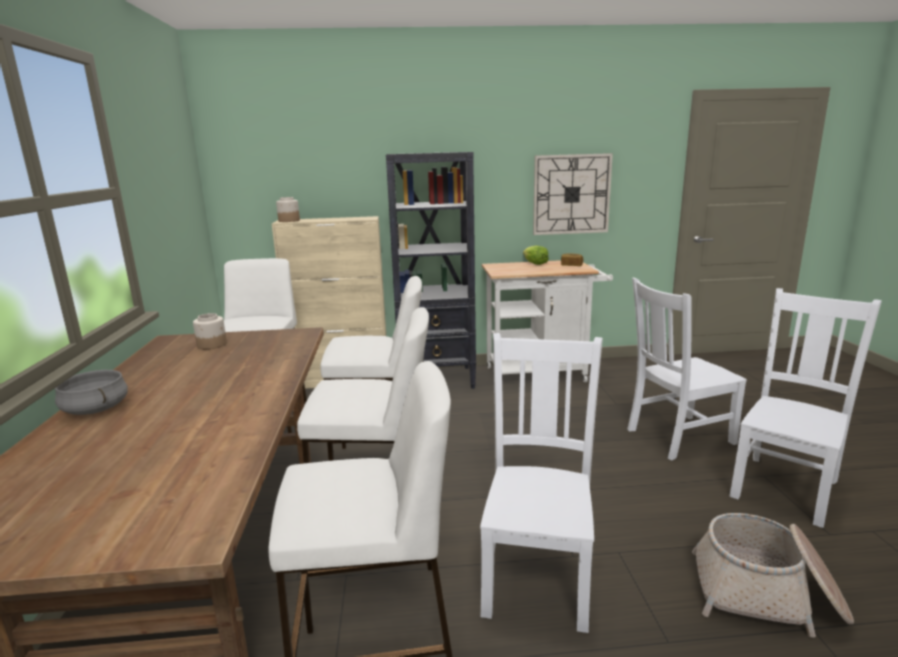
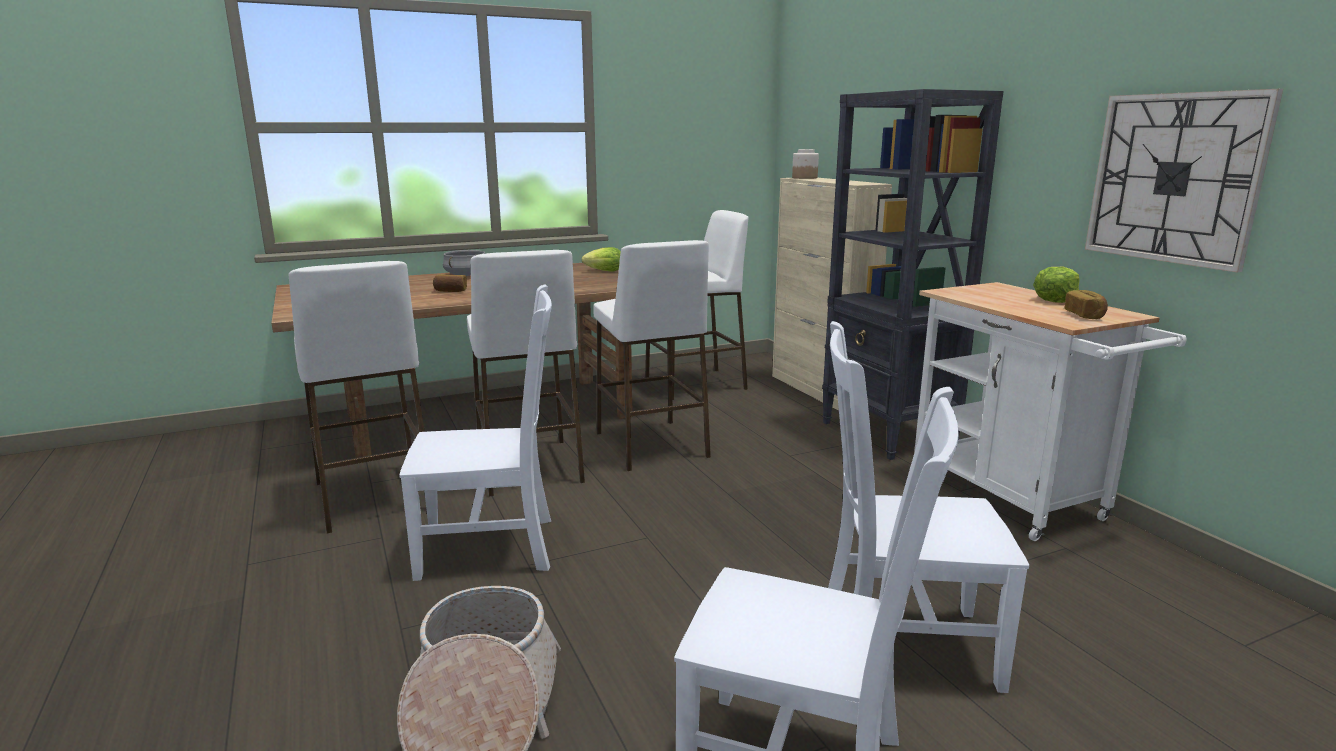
camera: 70 degrees right, 0 degrees up
jar [193,313,227,349] -> lettuce [581,247,621,272]
white chair [627,278,747,460] -> white chair turned 45 degrees counterclockwise [828,321,1029,693]
none -> bread [433,274,467,292]

